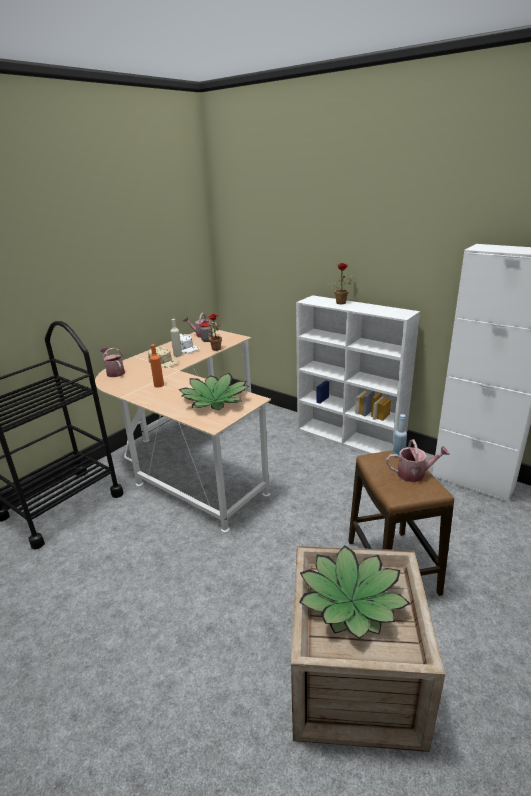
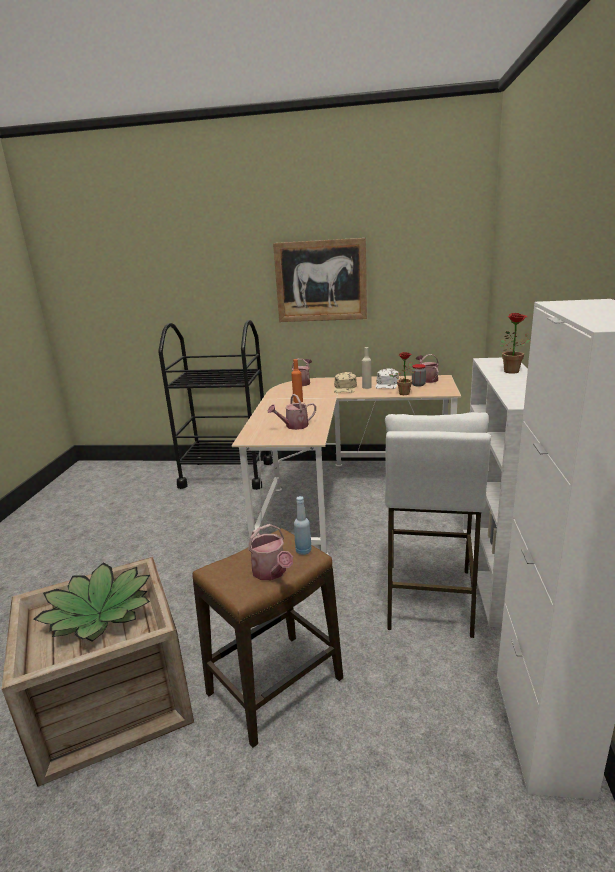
camera: 60 degrees right, 5 degrees down
potted plant [178,373,249,410] -> watering can [268,394,316,430]
none -> picture [273,238,367,322]
none -> white stool [385,412,491,638]

